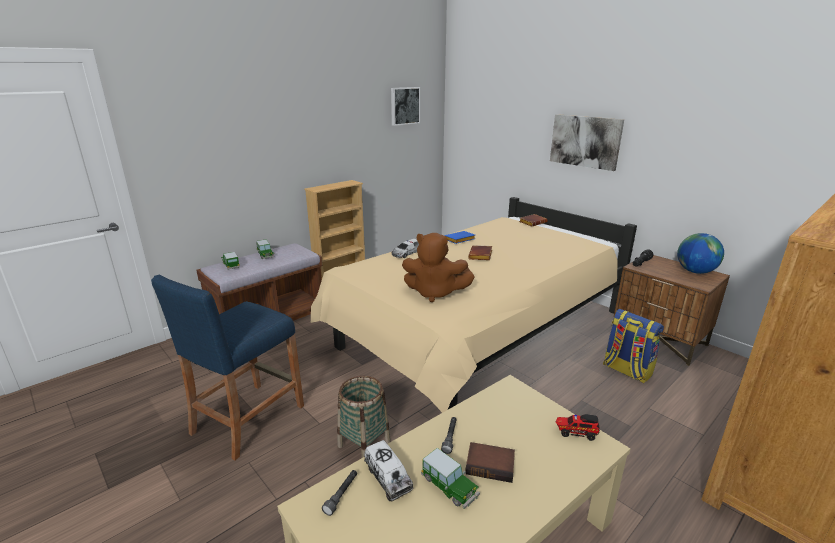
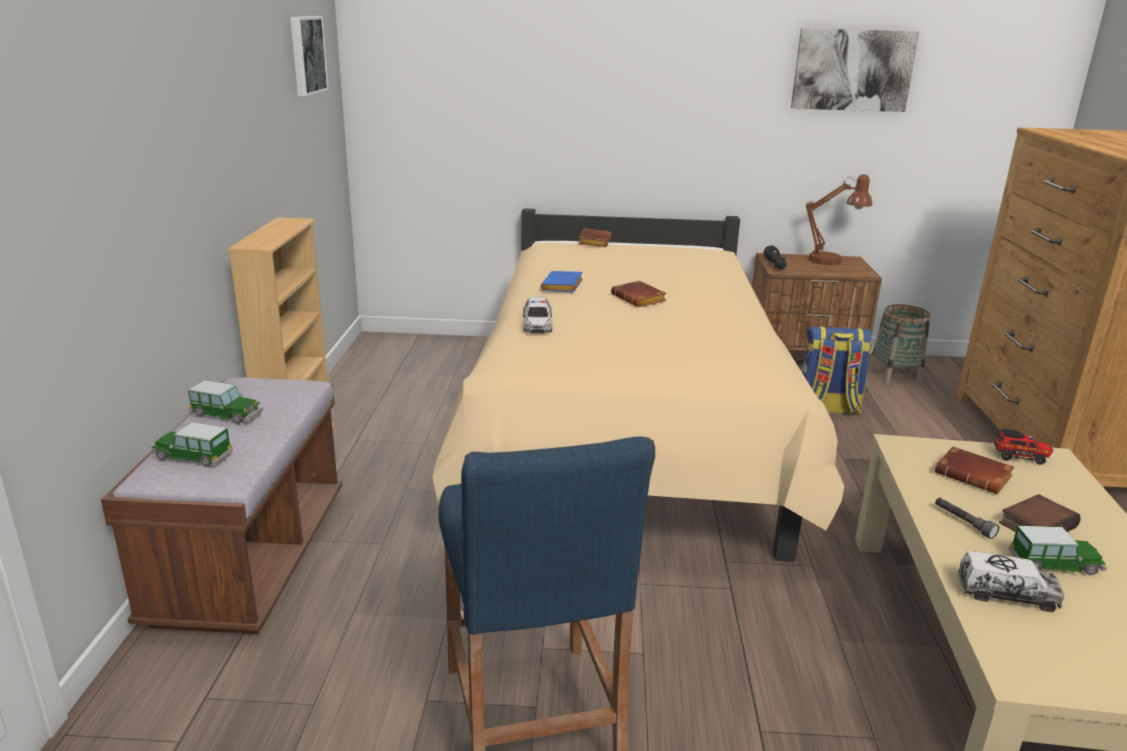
camera: 45 degrees left, 0 degrees up
grey flashlight [322,470,357,516] -> none
basket [337,376,391,458] -> basket moved to [868,304,930,385]
brown plush toy [402,233,475,302] -> none
picture [550,114,624,171] -> picture moved to [791,28,919,112]
toy truck [556,414,600,441] -> toy truck turned 135 degrees counterclockwise [994,429,1053,465]
globe [677,233,724,274] -> brown table lamp [805,174,872,265]
none -> brown book [935,447,1014,494]

